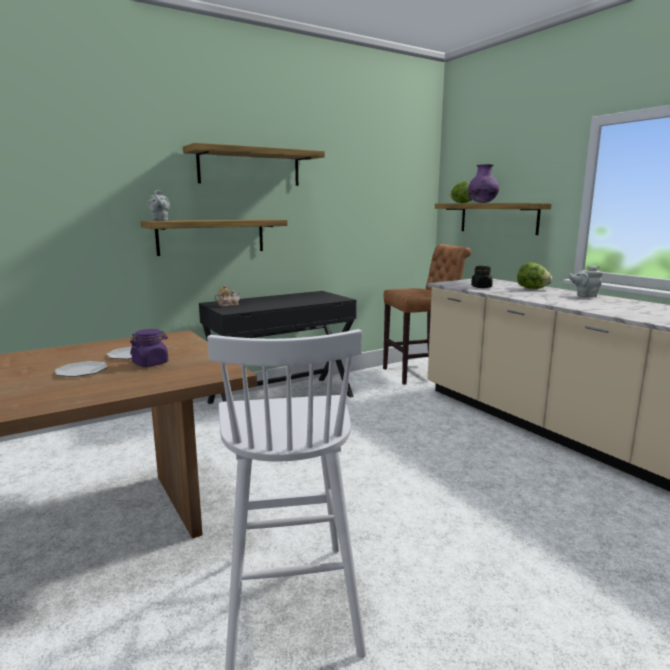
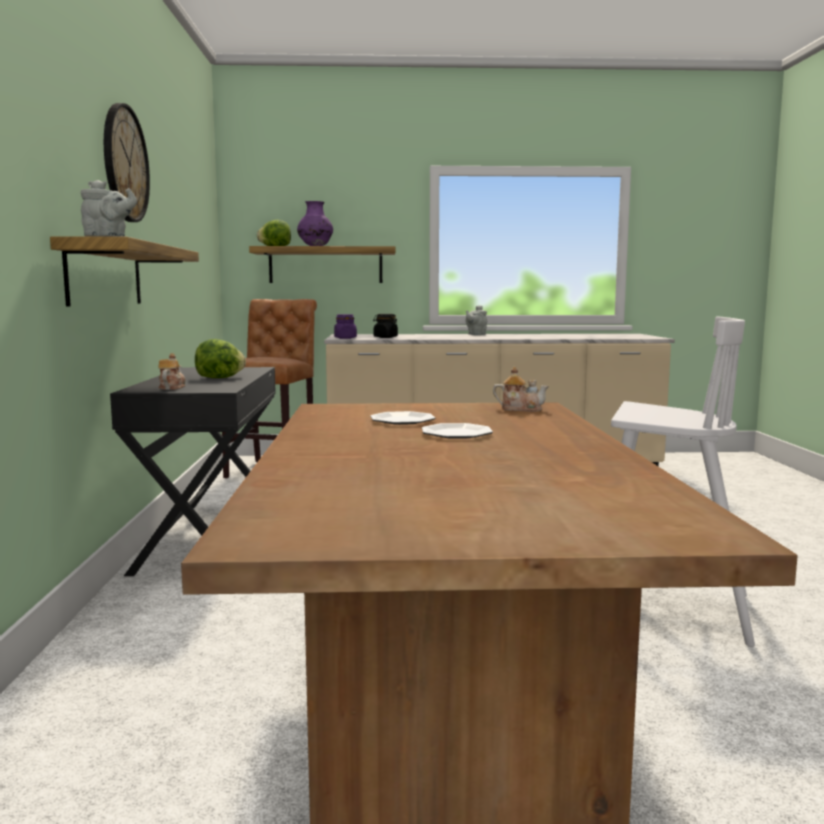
camera: 60 degrees left, 5 degrees down
purple jar [130,329,168,367] -> purple jar moved to [334,314,357,339]
shelf [183,143,325,186] -> wall clock [104,103,150,222]
lettuce [517,262,552,289] -> lettuce moved to [195,339,246,378]
none -> teapot [493,367,549,412]

